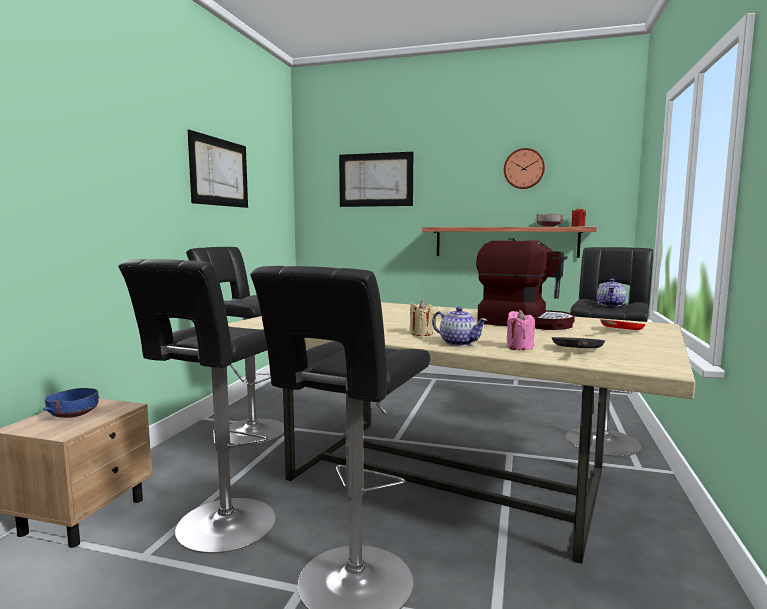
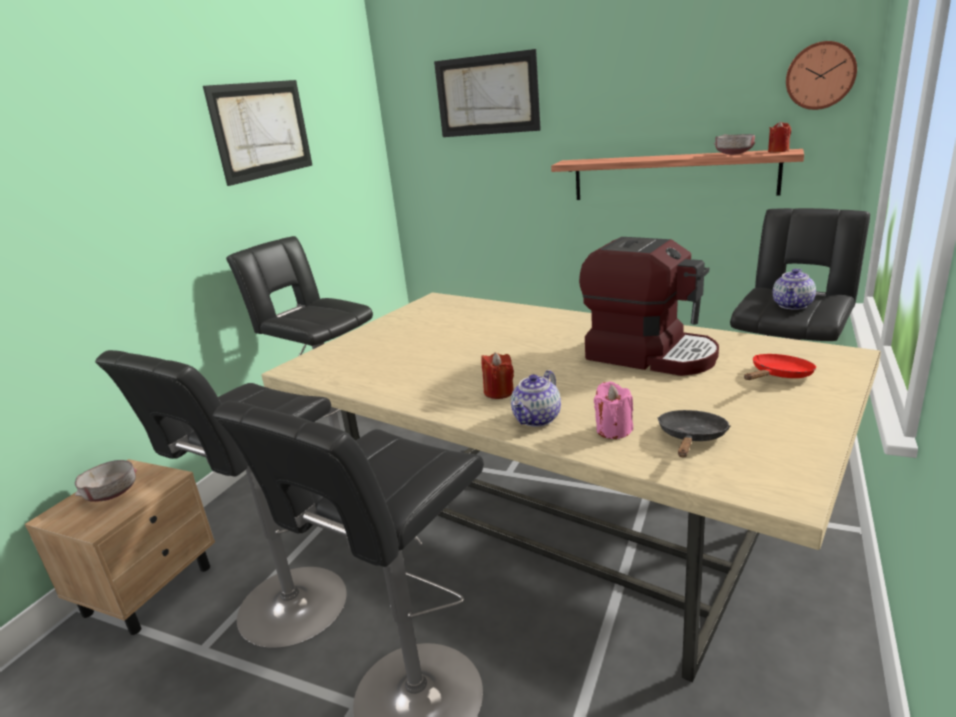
camera: 10 degrees right, 15 degrees up
blue bowl [44,388,99,418] -> grey bowl [75,460,137,502]
beige candle [409,301,435,336] -> red candle [481,353,514,399]
teapot [432,307,487,346] -> teapot turned 75 degrees clockwise [511,370,561,427]
wall clock [504,148,545,189] -> wall clock moved to [786,41,857,110]

